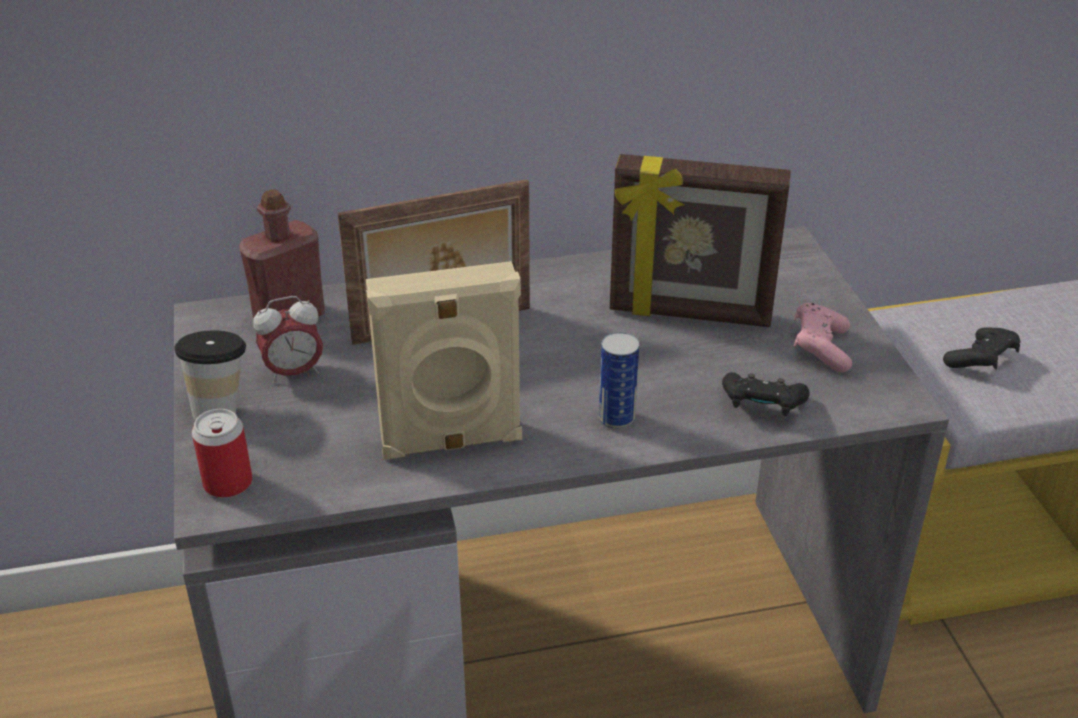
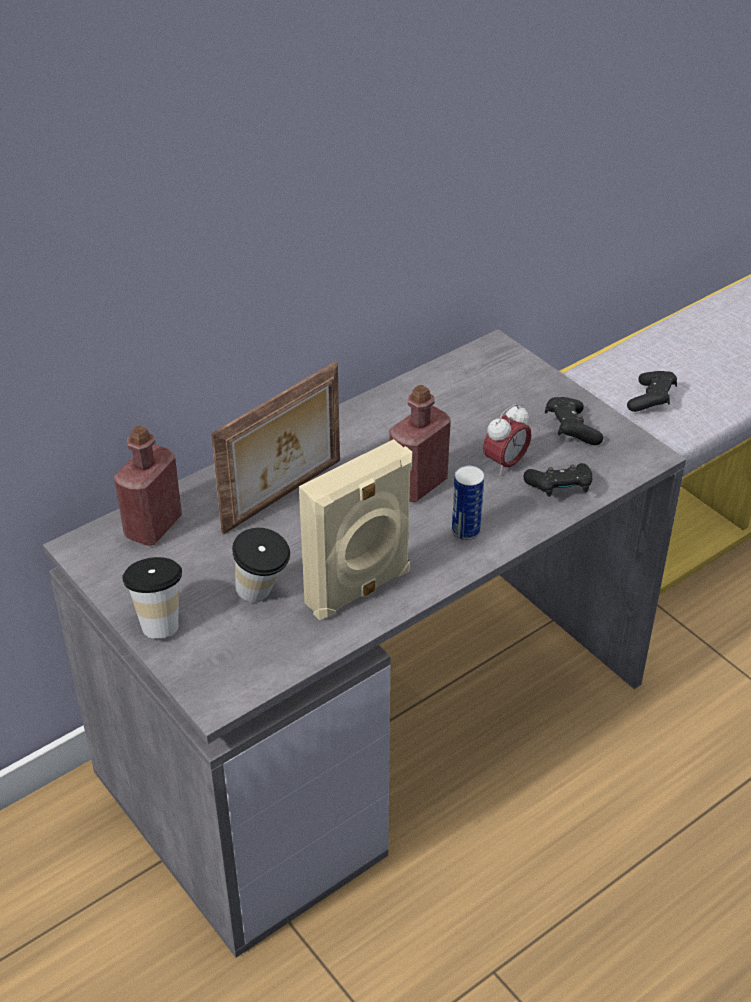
camera: 25 degrees left, 5 degrees up
can [192,409,252,498] -> none
alarm clock [253,296,323,384] -> alarm clock moved to [483,404,532,476]
picture frame [610,154,791,327] -> none
pink game controller [793,303,852,372] -> black game controller [545,397,603,445]
none -> cup [232,528,290,602]
none -> red bottle [389,385,451,502]

